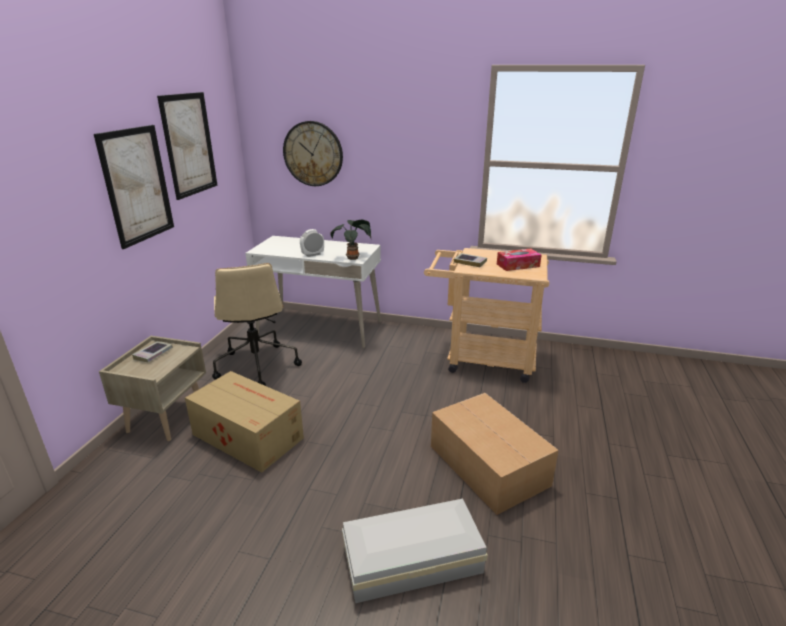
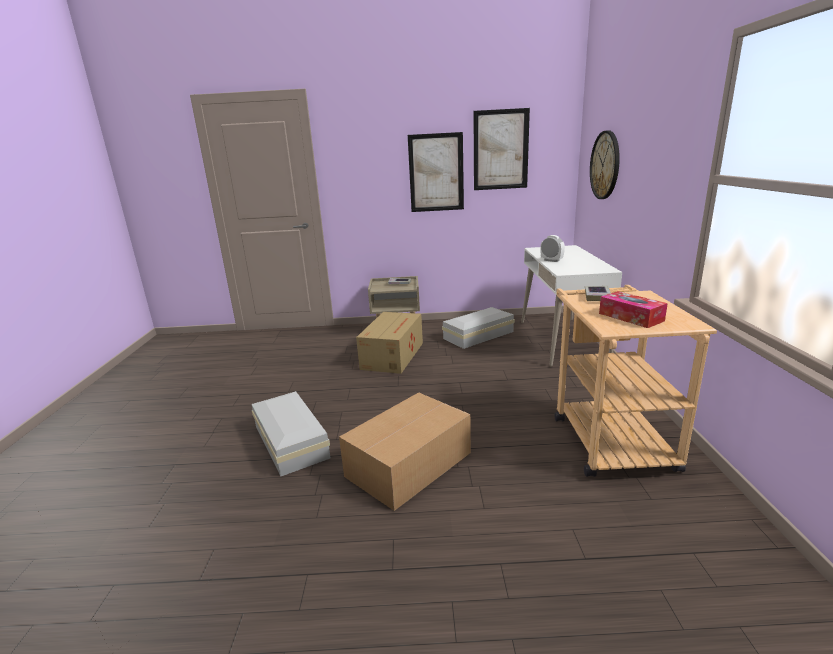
camera: 75 degrees right, 5 degrees down
beige office chair [212,263,302,386] -> white storage box [442,307,515,349]
potted plant [330,220,371,260] -> none

